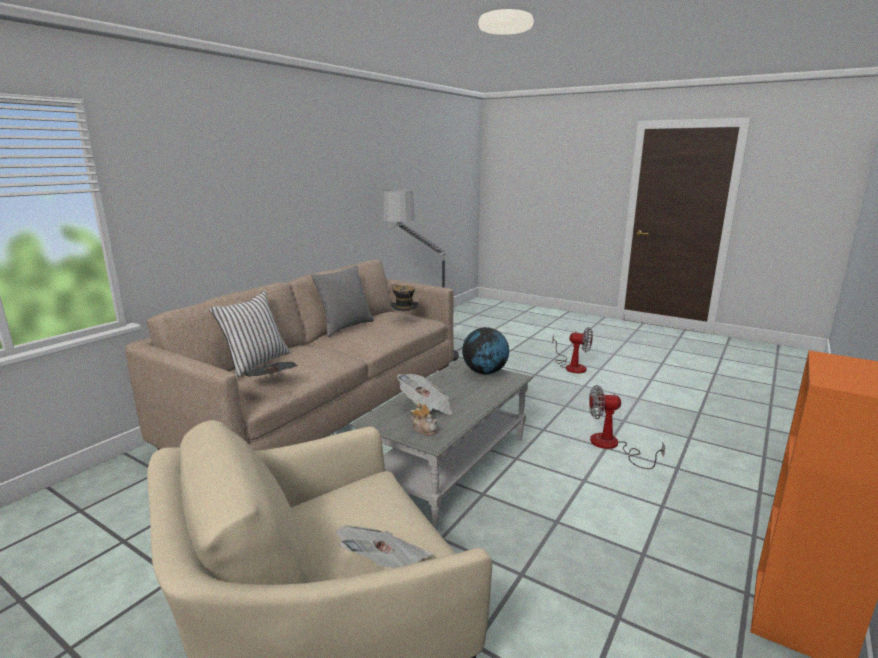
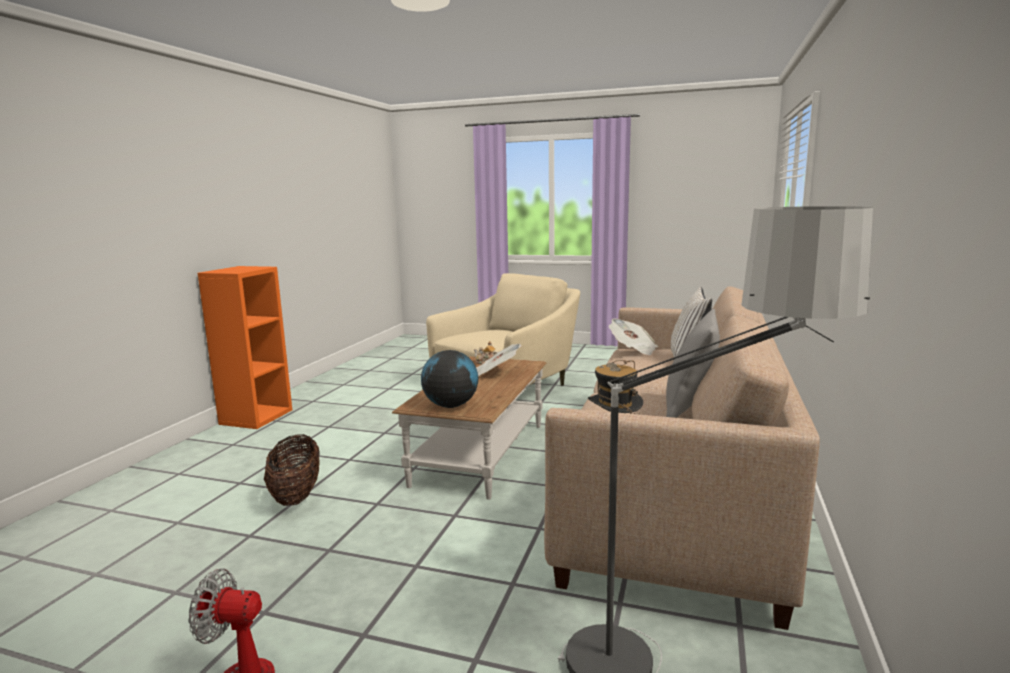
camera: 165 degrees right, 5 degrees down
newspaper [336,525,432,568] -> none
grey coffee table [350,359,533,527] -> brown coffee table [392,356,547,500]
fan [589,385,665,469] -> basket [264,434,320,506]

